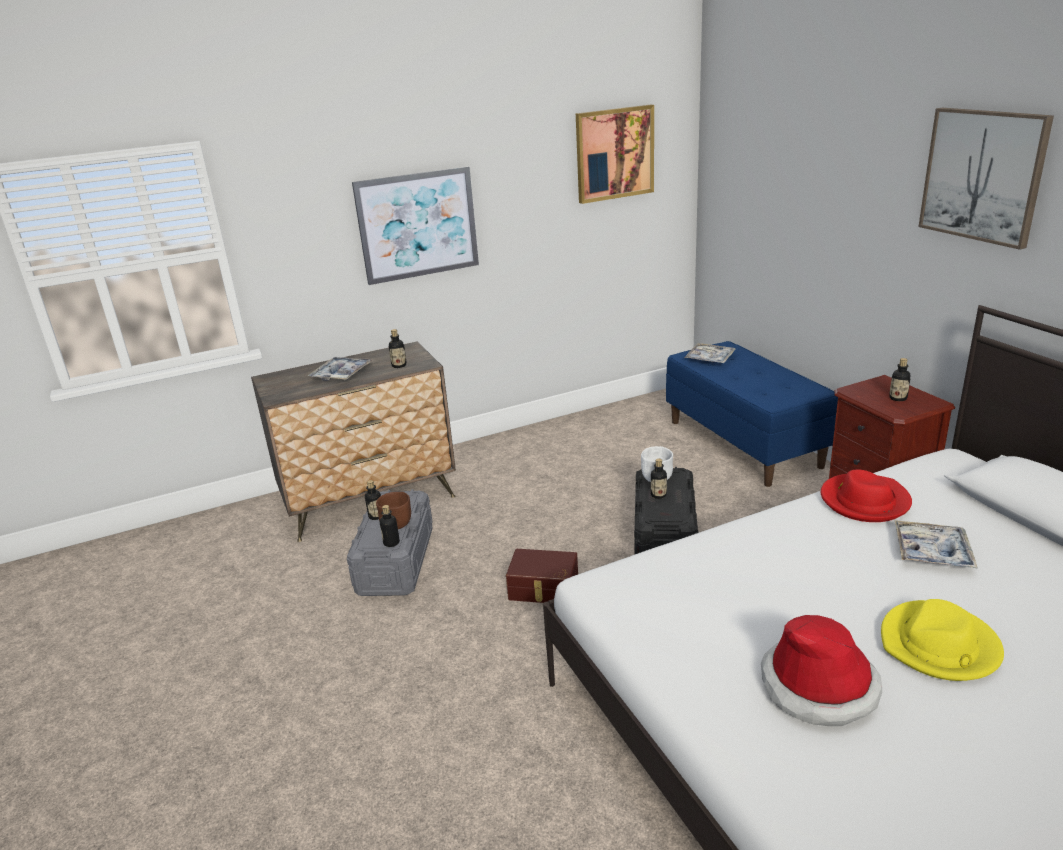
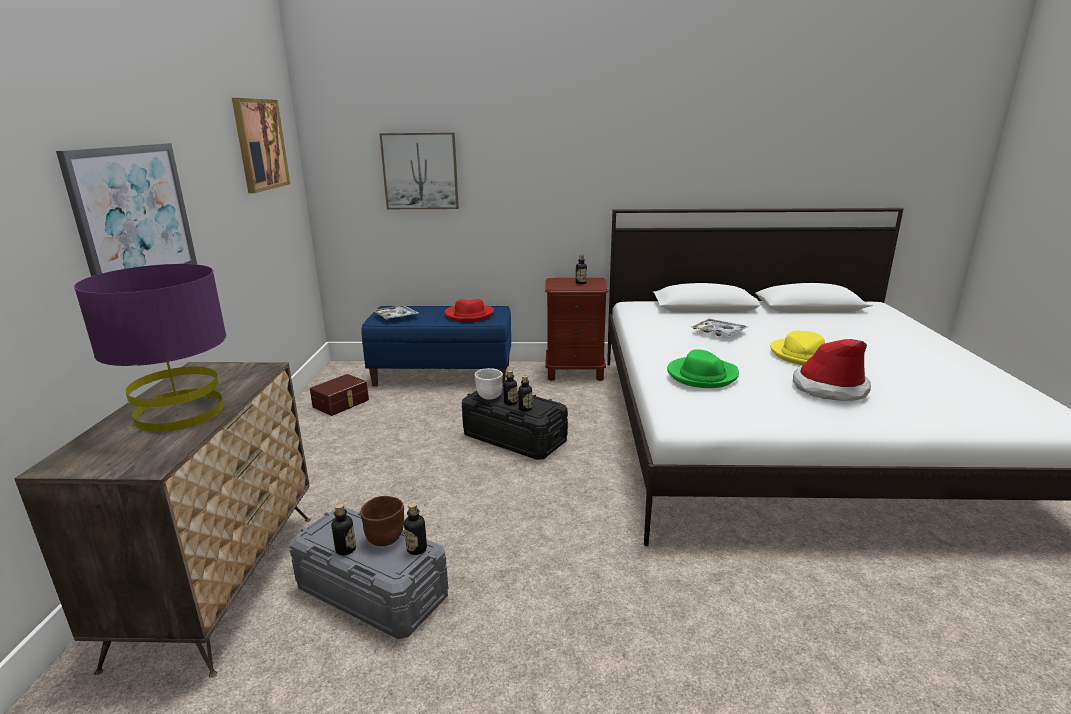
camera: 65 degrees left, 5 degrees down
tray [308,357,374,381] -> purple table lamp [74,264,226,432]
bottle [389,329,406,368] -> bottle moved to [518,375,532,412]
brown storage box [506,549,578,603] -> brown storage box moved to [310,374,369,416]
red hat [821,470,912,522] -> red hat moved to [444,299,494,322]
picture [918,108,1054,250] -> picture moved to [379,133,459,209]
none -> green hat [667,349,739,388]

